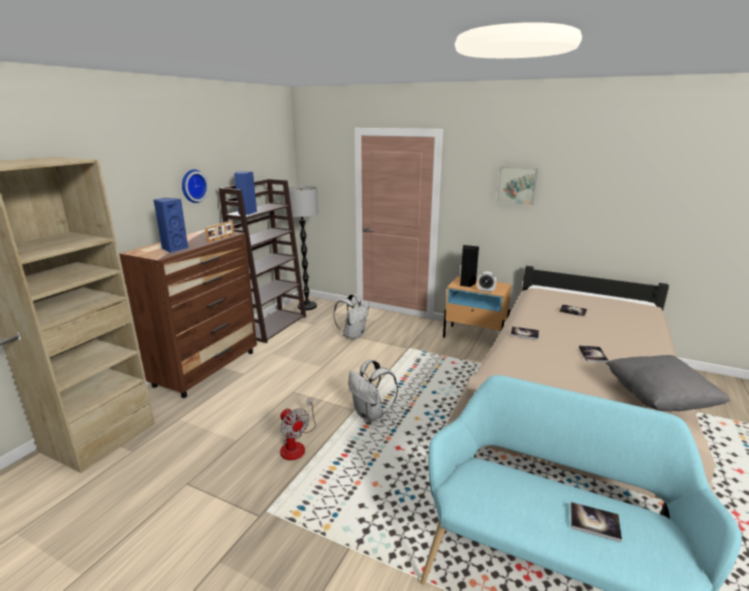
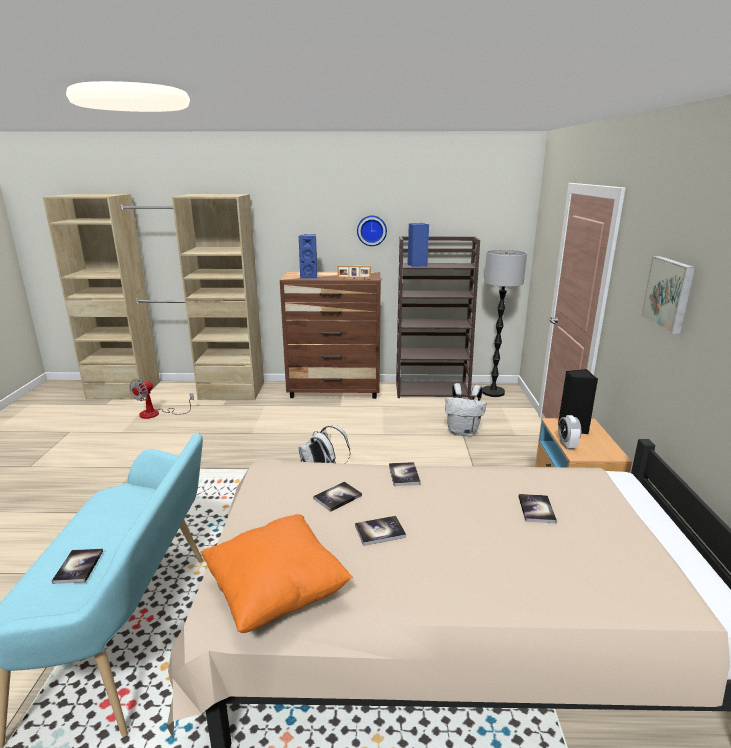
camera: 65 degrees right, 0 degrees up
fan [280,397,316,460] -> fan moved to [129,379,194,419]
grey pillow [606,355,730,411] -> orange pillow [200,514,353,633]
none -> book [313,481,362,512]

